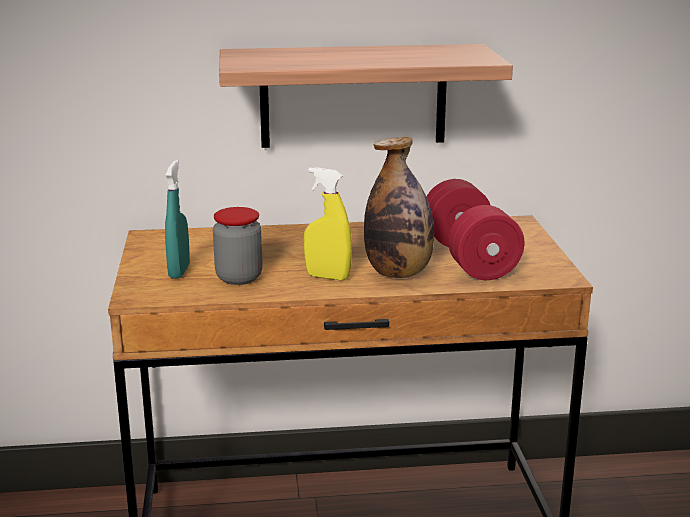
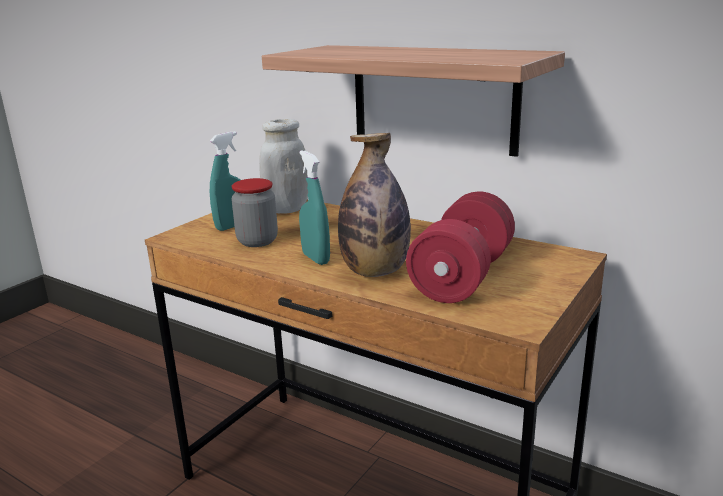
camera: 40 degrees right, 0 degrees up
yellow spray bottle [304,167,352,281] -> turquoise spray bottle [299,150,330,265]
none -> white jar [259,119,308,214]

